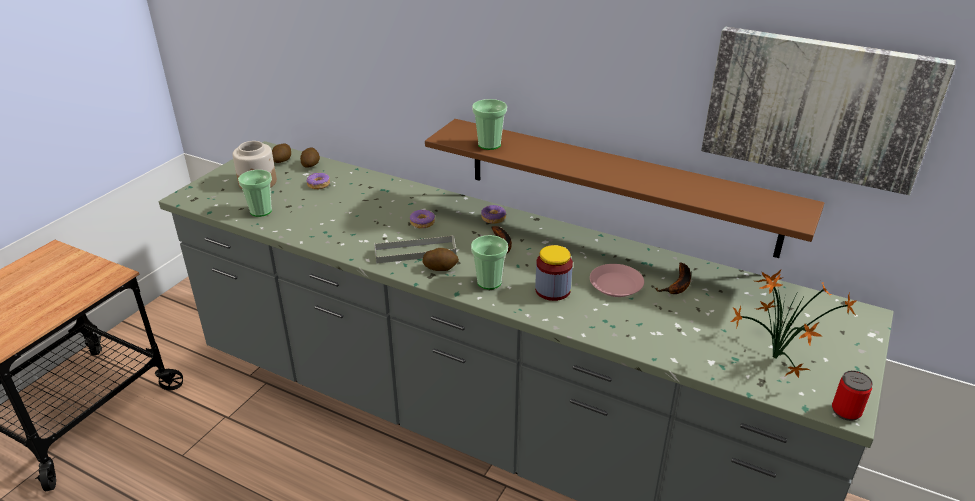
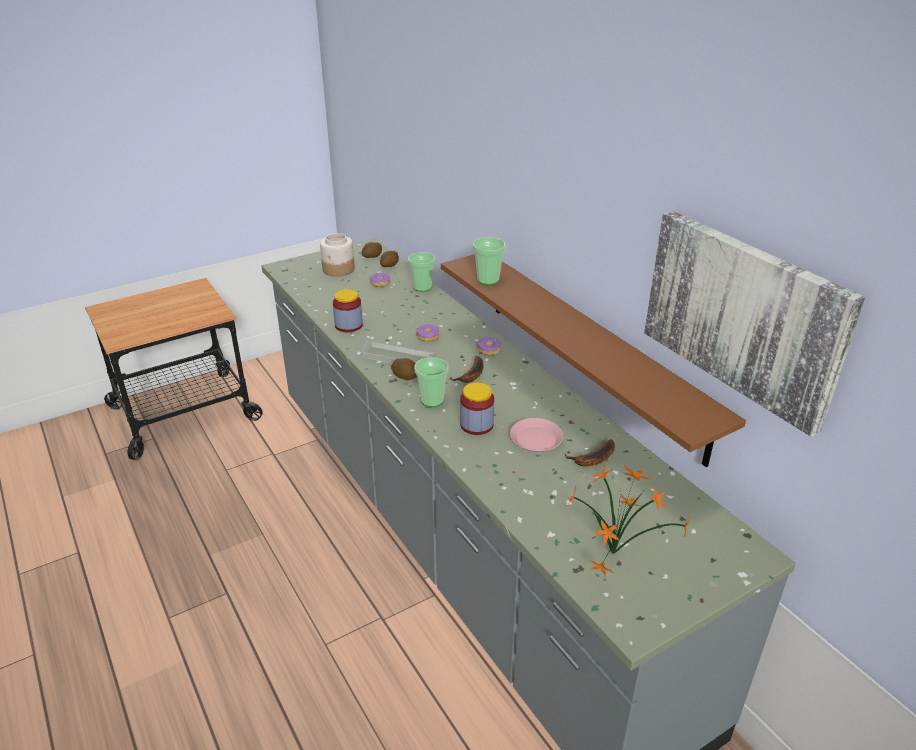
camera: 30 degrees right, 0 degrees up
cup [238,170,272,217] -> cup moved to [408,252,435,292]
can [832,370,873,421] -> none
none -> jar [333,289,363,332]

